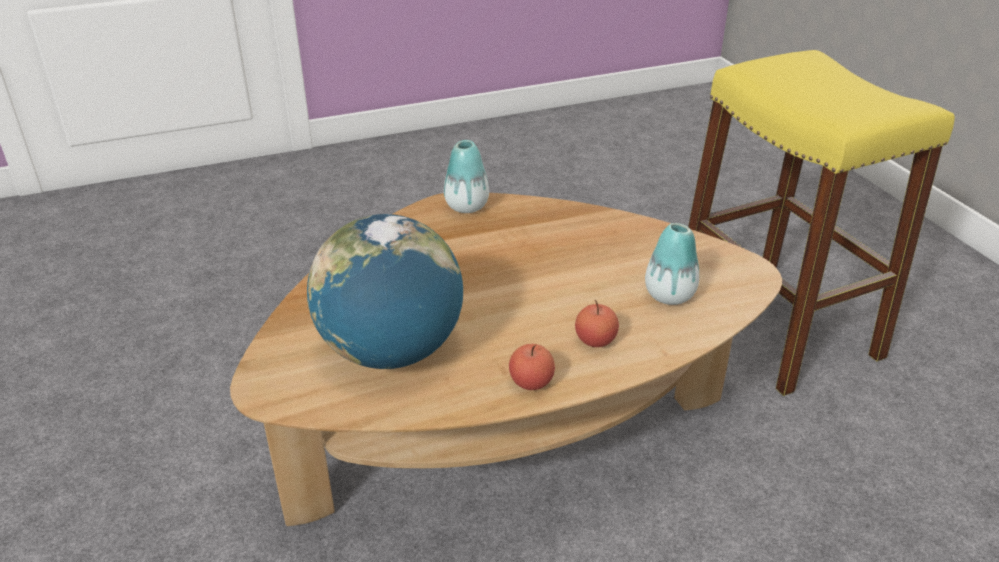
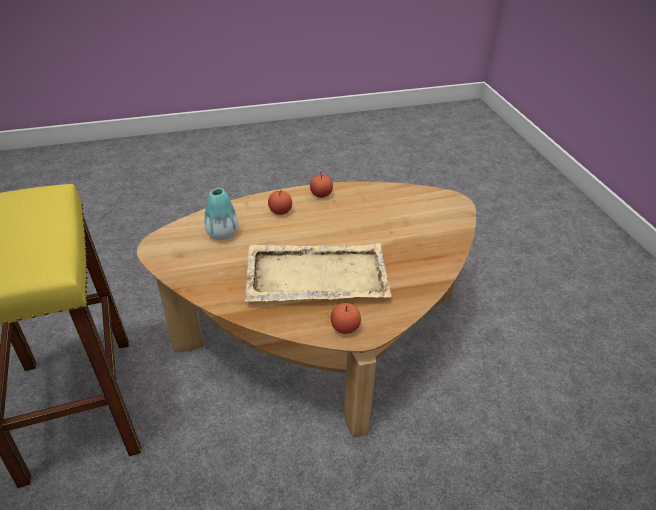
camera: 175 degrees left, 5 degrees up
globe [307,214,463,369] -> none
vase [444,140,489,213] -> apple [330,303,361,334]
none -> beige tray [245,243,392,302]

